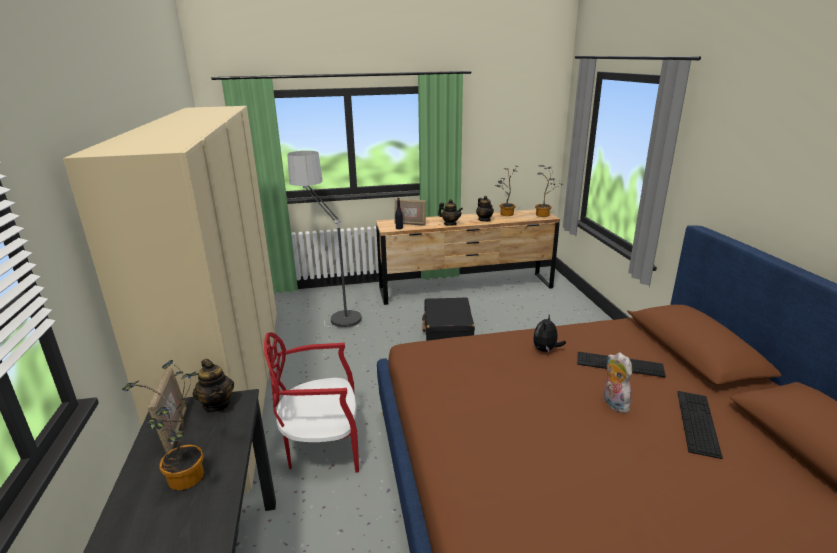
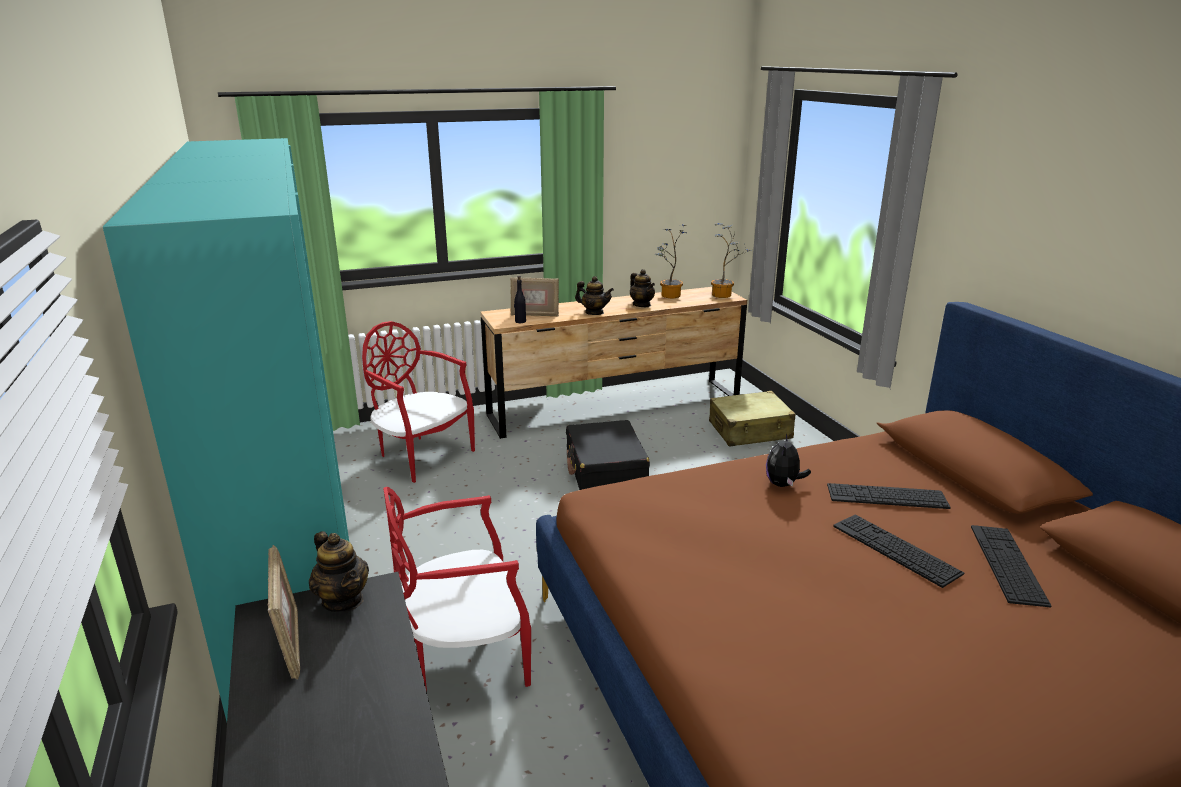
camera: 10 degrees left, 0 degrees up
beige wardrobe [63,106,277,494] -> turquoise wardrobe [103,138,349,721]
potted plant [122,360,204,490] -> none
floor lamp [287,151,362,329] -> red chair [362,321,475,483]
plush toy [604,352,632,413] -> keyboard [833,515,964,588]
none -> beige suitcase [709,391,796,447]

